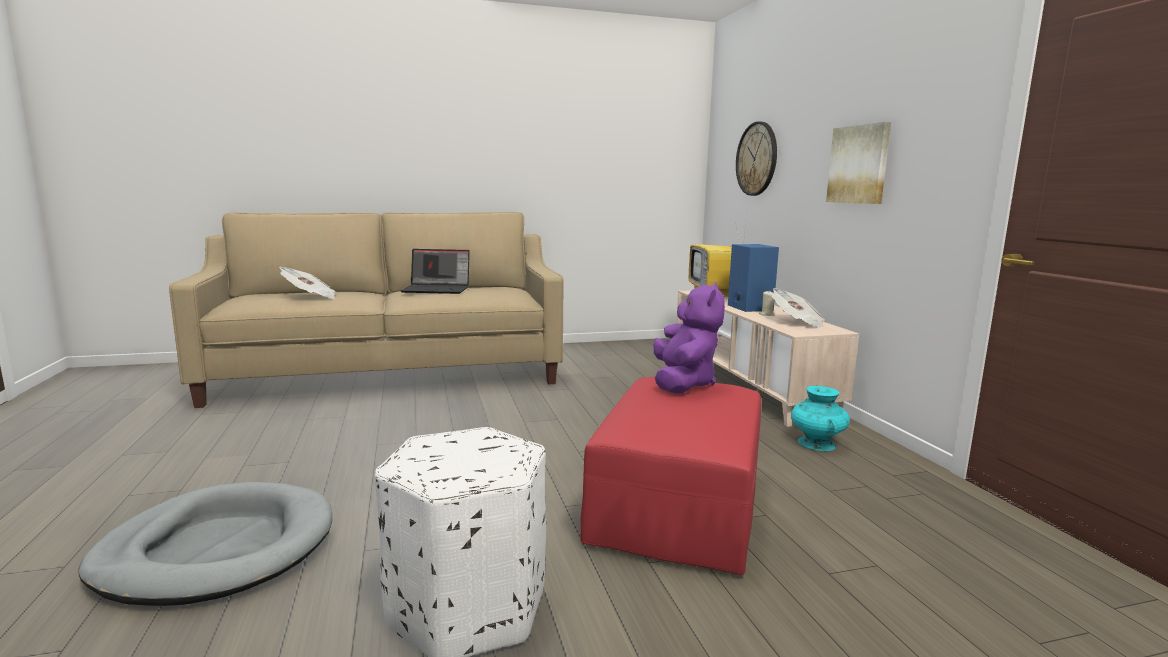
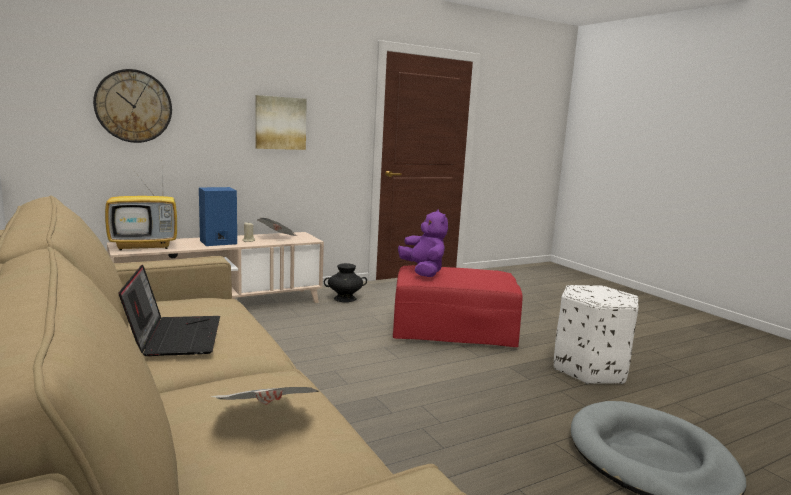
camera: 105 degrees left, 0 degrees up
purple plush toy [653,282,725,393] -> purple plush toy turned 75 degrees clockwise [398,210,448,277]
turquoise vase [791,386,850,451] -> black vase [324,263,367,302]

